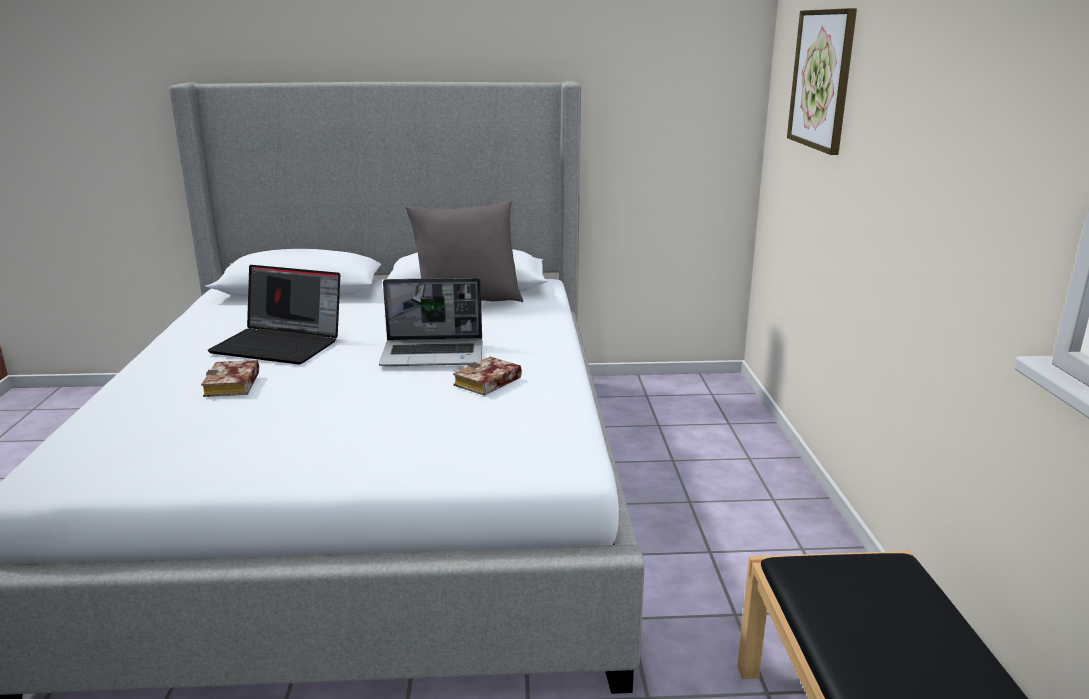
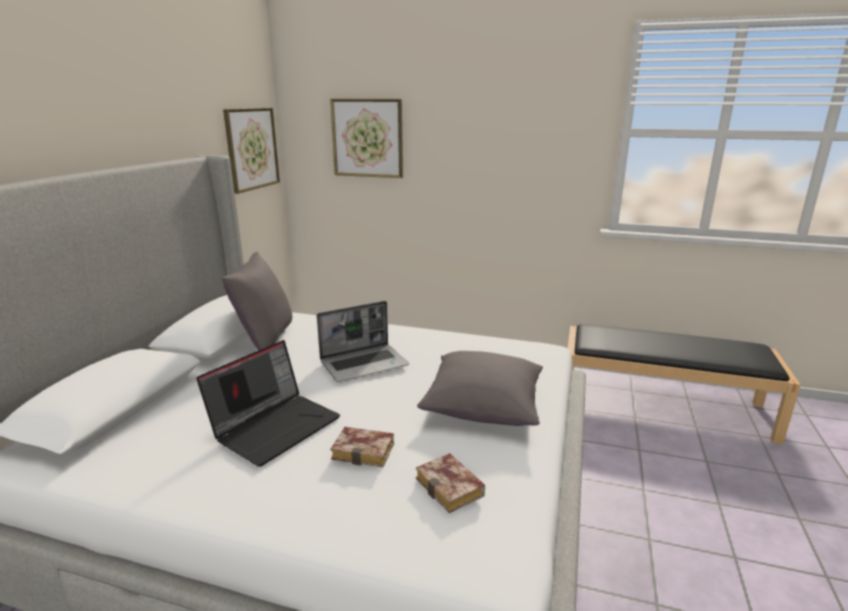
camera: 70 degrees left, 0 degrees up
laptop [379,278,482,366] -> laptop turned 45 degrees clockwise [317,301,409,382]
book [453,357,522,396] -> book moved to [416,453,485,513]
none -> picture [223,108,280,194]
none -> grey pillow [417,351,543,426]

